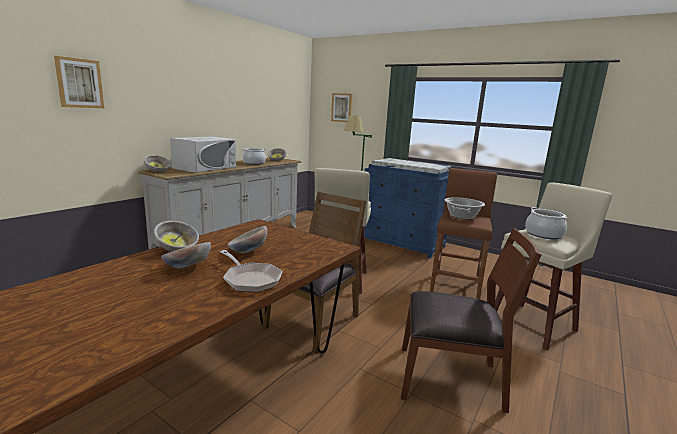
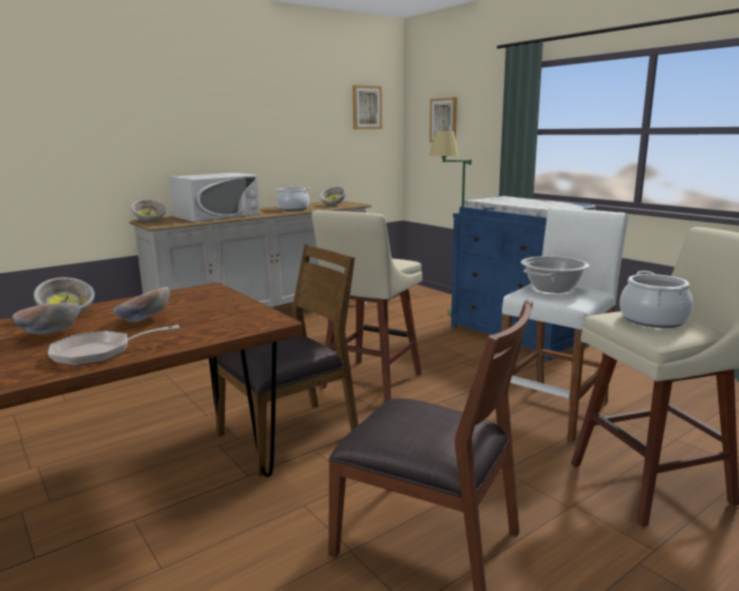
camera: 20 degrees right, 0 degrees up
picture [54,56,104,108] -> picture moved to [352,85,382,129]
frying pan [220,250,282,293] -> frying pan turned 90 degrees clockwise [48,325,180,366]
brown stool [430,168,497,299] -> white stool [500,207,628,442]

